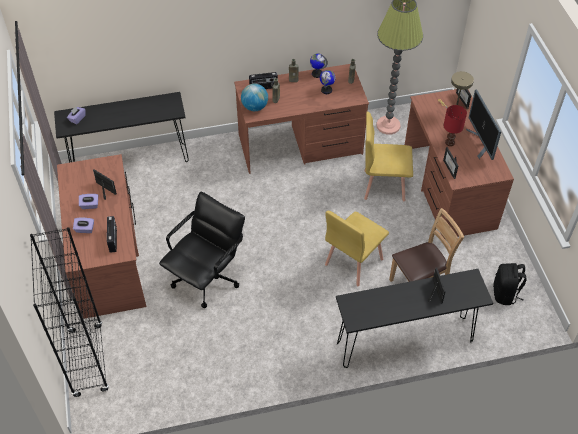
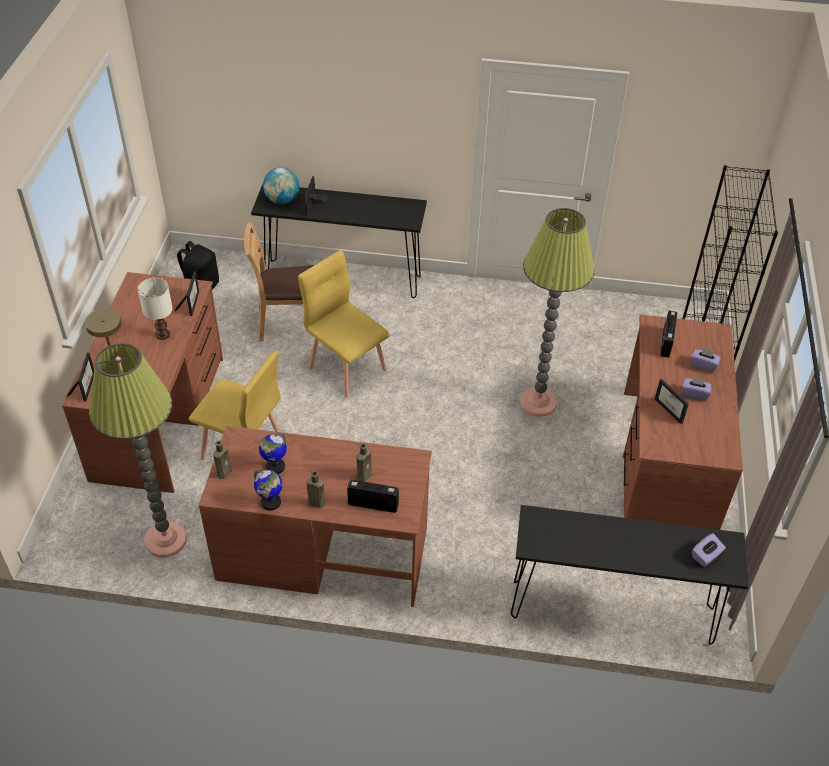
camera: 160 degrees left, 5 degrees down
black office chair [159,192,245,308] -> floor lamp [520,208,595,417]
globe [241,84,268,111] -> globe moved to [263,167,299,204]
yellow chair [325,211,389,287] -> yellow chair turned 105 degrees counterclockwise [298,250,390,398]
red table lamp [443,105,467,146] -> white table lamp [138,278,173,340]
monitor [466,89,501,160] -> none

